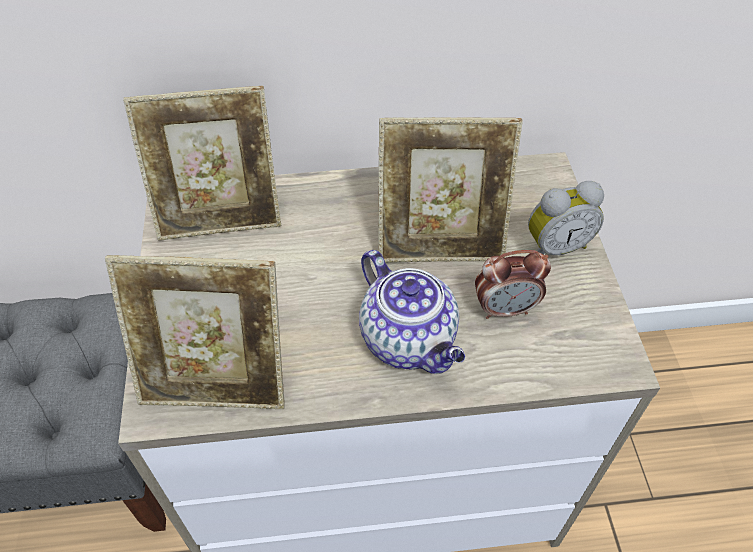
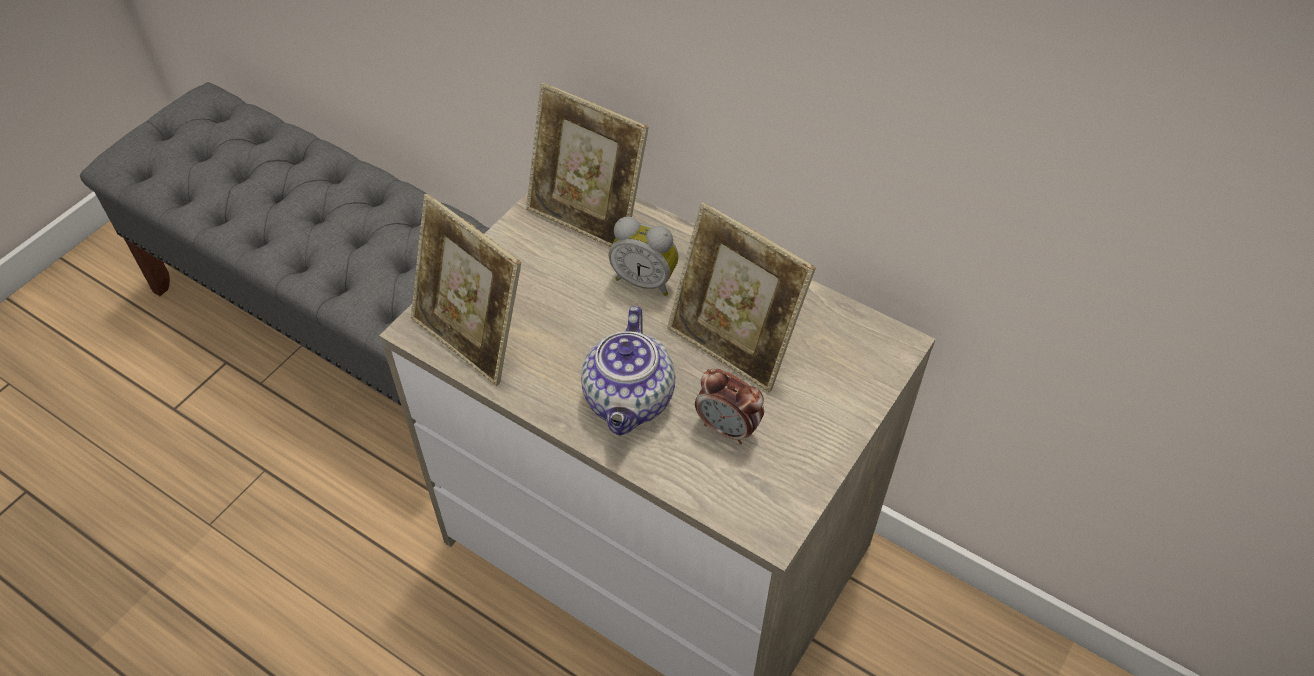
camera: 40 degrees right, 0 degrees up
alarm clock [528,181,604,255] -> alarm clock moved to [608,216,679,296]

